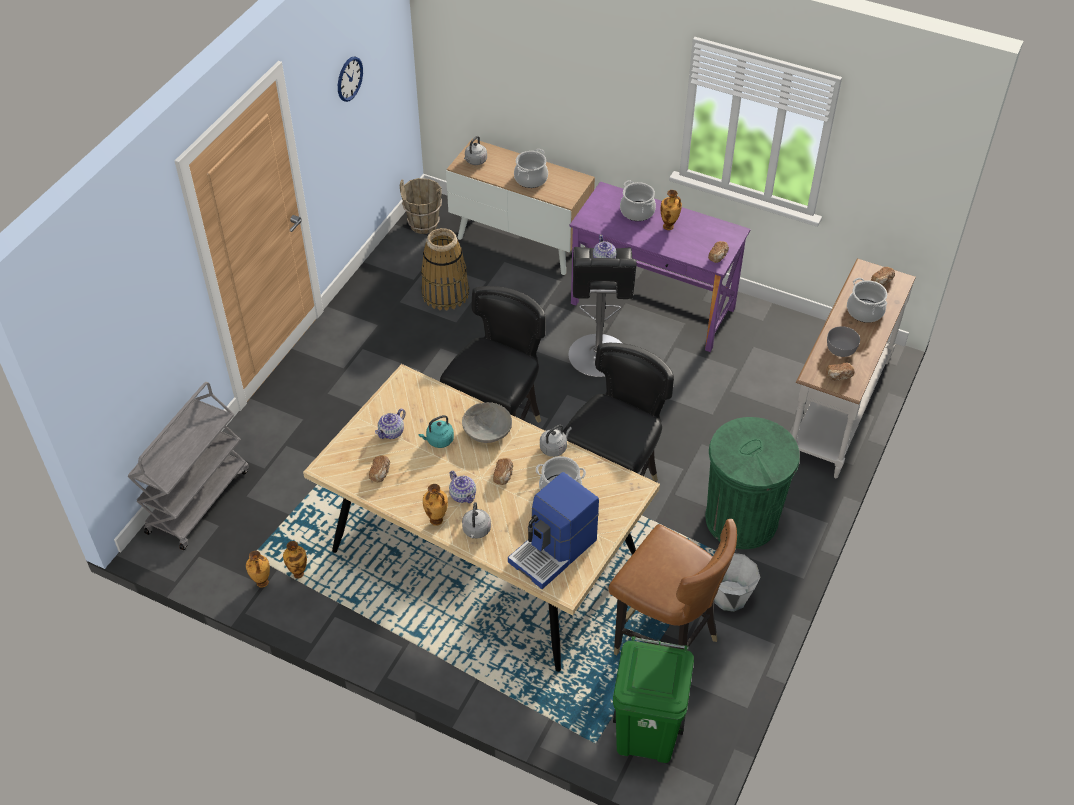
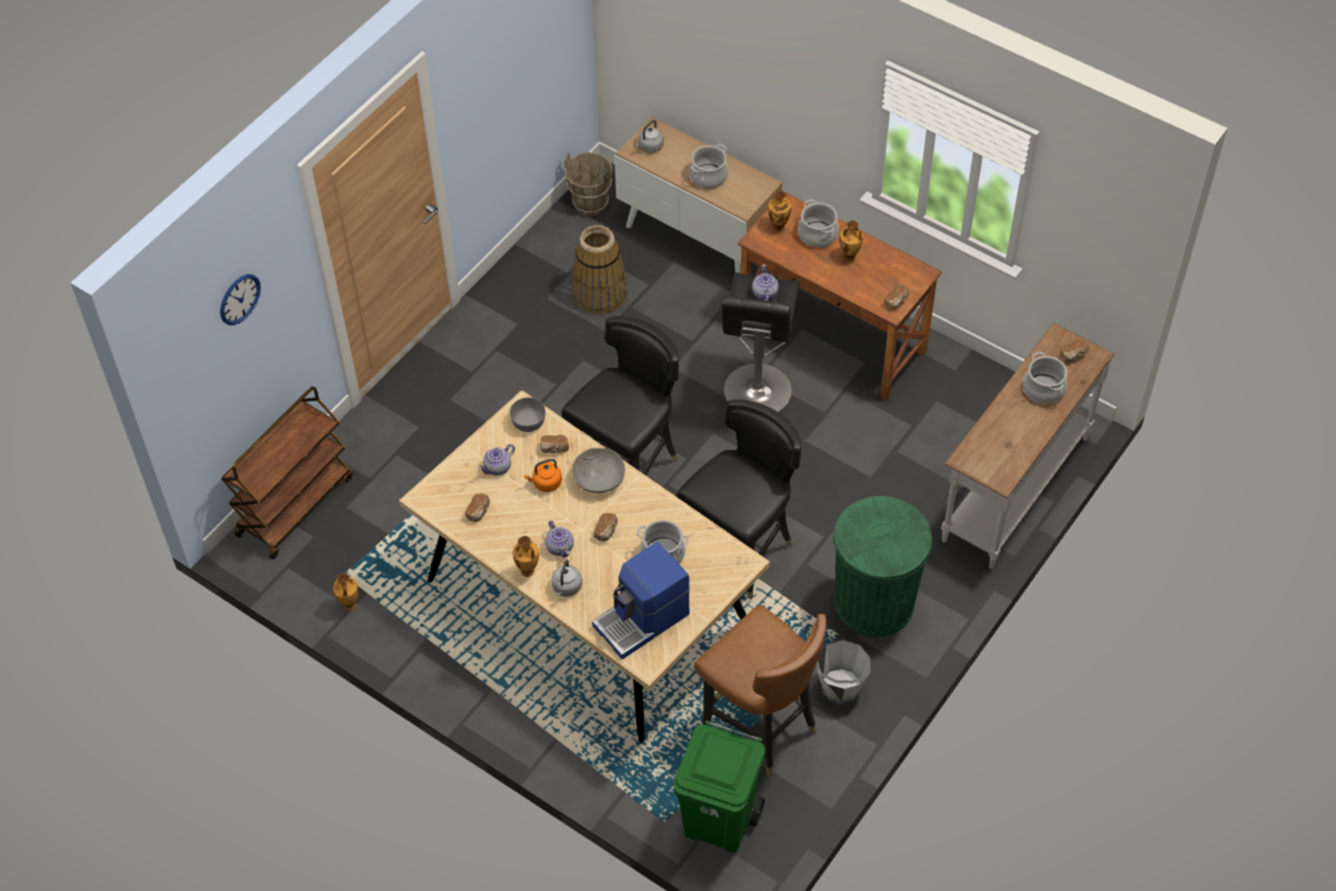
camera: 10 degrees right, 5 degrees up
grey cart [127,382,248,550] -> brown cart [221,386,353,559]
vase [283,541,307,579] -> vase moved to [768,190,791,234]
wall clock [338,56,363,102] -> wall clock moved to [220,274,261,325]
turquoise kettle [419,415,454,448] -> orange kettle [523,459,562,492]
grey kettle [540,425,572,457] -> none
purple desk [570,182,751,352] -> brown desk [738,192,942,402]
bread [826,363,854,381] -> bread moved to [540,435,569,453]
grey bowl [827,326,860,357] -> grey bowl moved to [510,397,546,432]

